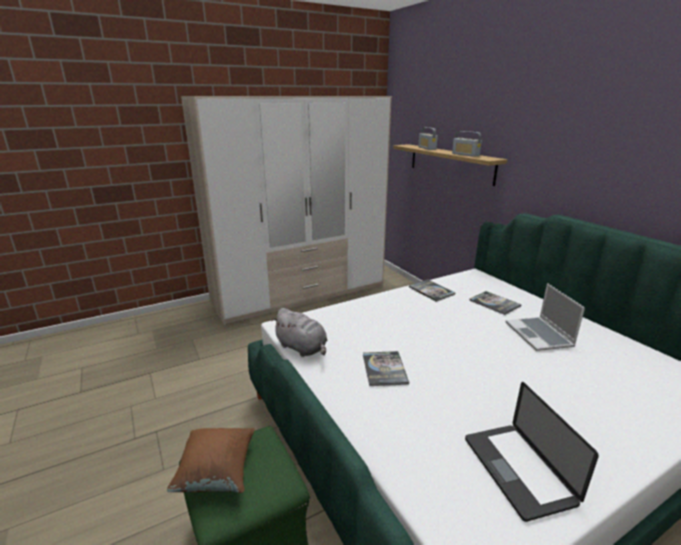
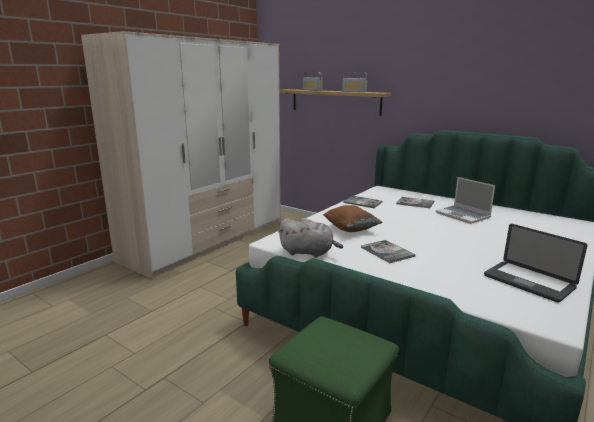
camera: 25 degrees left, 5 degrees down
brown pillow [167,428,255,493] -> brown pillow moved to [323,205,382,232]

